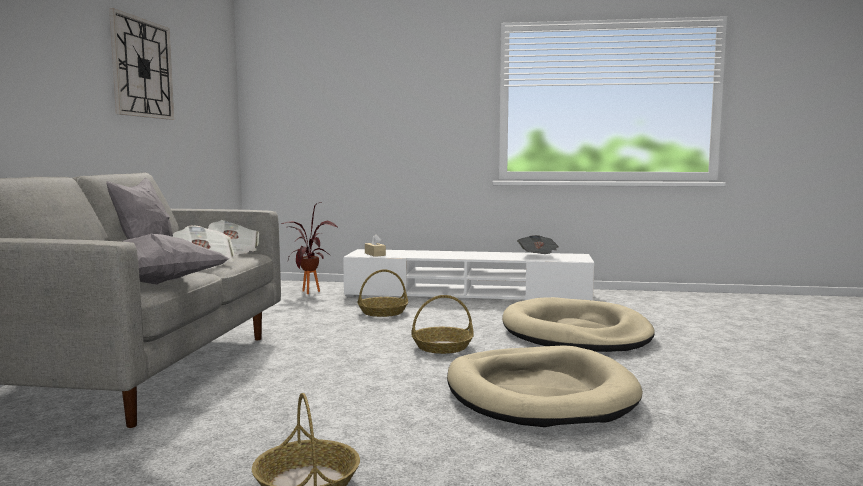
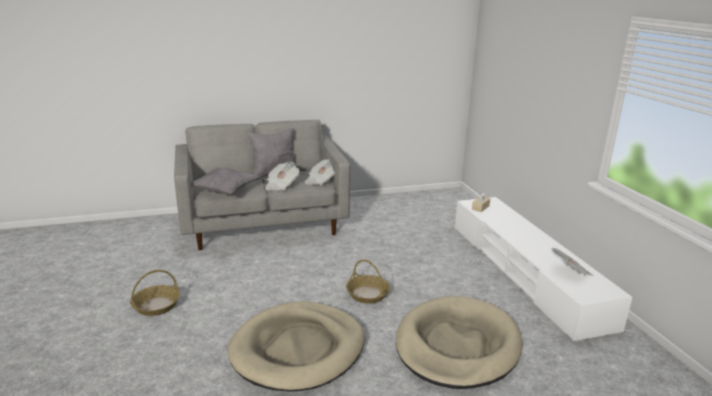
camera: 65 degrees right, 15 degrees up
wall clock [109,8,174,120] -> none
potted plant [281,202,338,294] -> none
basket [358,269,408,317] -> none

